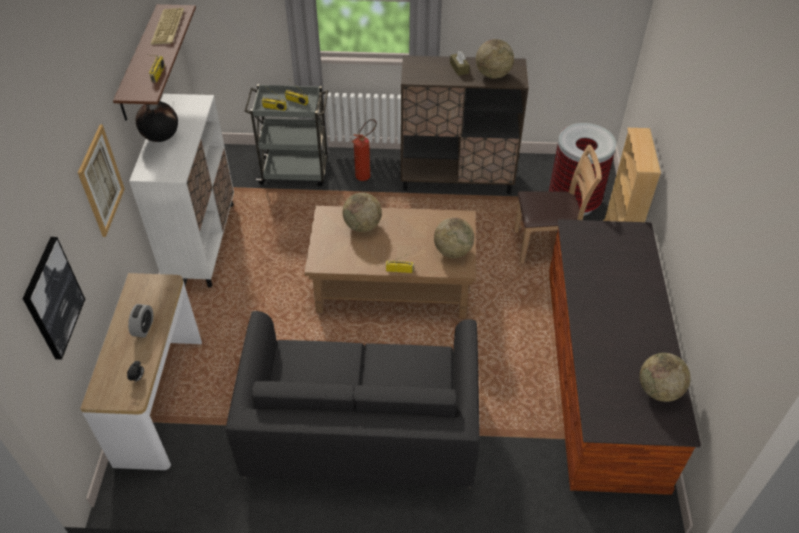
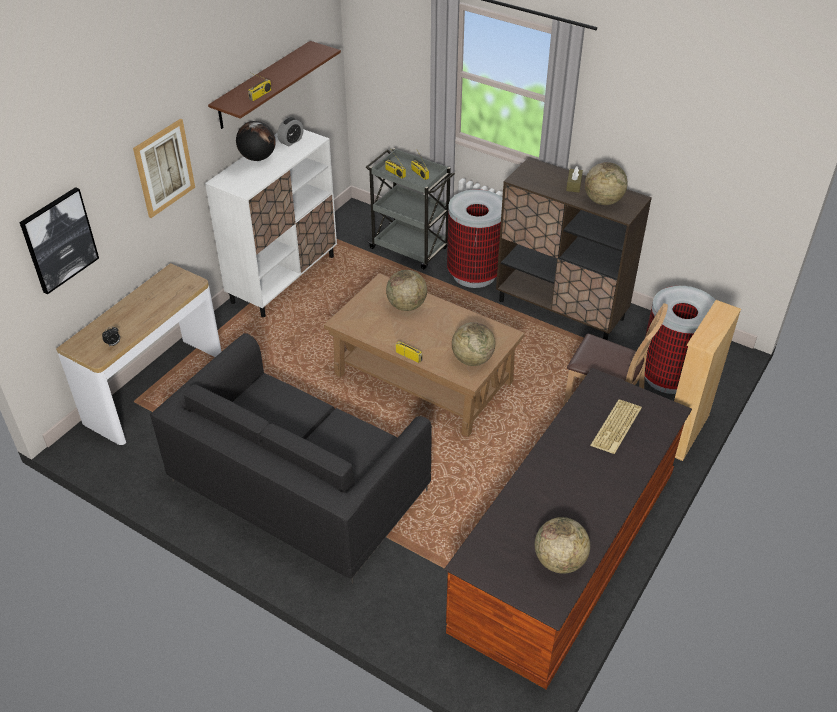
camera: 30 degrees right, 5 degrees down
alarm clock [128,304,153,338] -> alarm clock moved to [277,117,303,146]
keyboard [150,8,184,45] -> keyboard moved to [590,400,642,454]
fire extinguisher [352,119,377,181] -> trash can [447,189,502,288]

